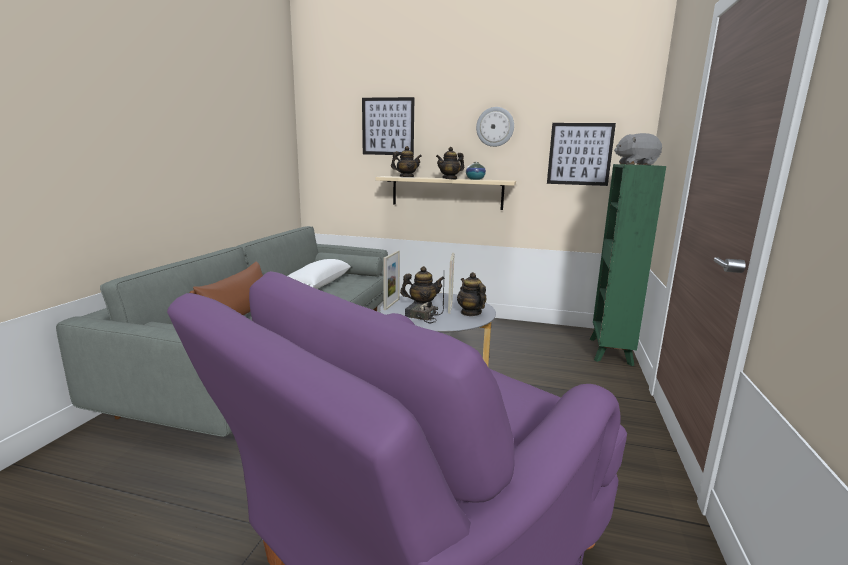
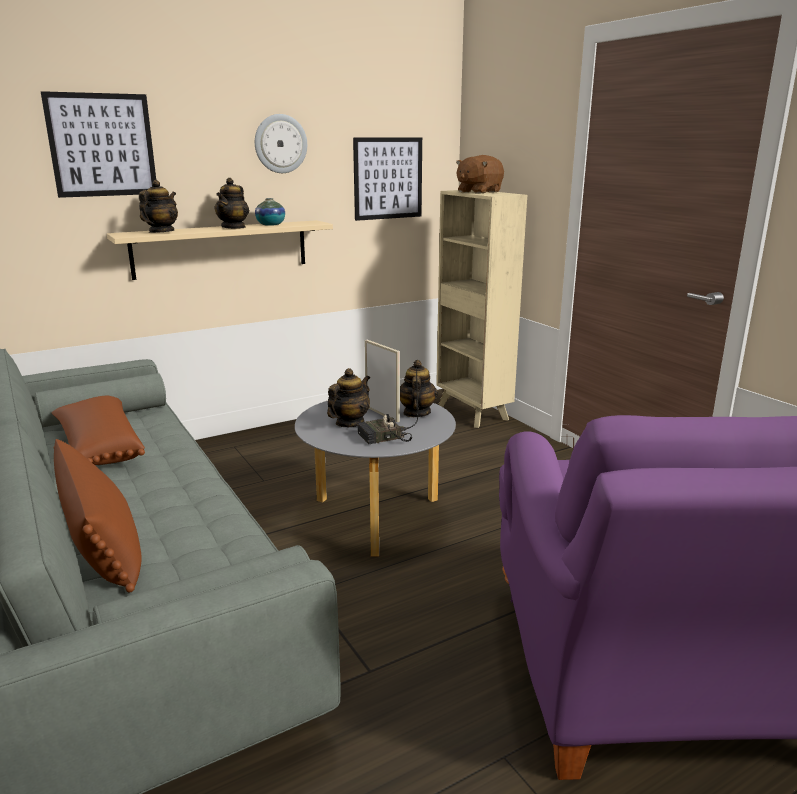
camera: 45 degrees left, 5 degrees up
white pillow [288,259,351,289] -> brown pillow [52,396,145,465]
picture frame [383,251,400,310] -> none
teapot [457,272,486,316] -> teapot turned 75 degrees clockwise [400,360,438,417]
green bookcase [589,164,666,366] -> beige bookcase [436,190,527,428]
grey plush toy [614,133,662,165] -> brown plush toy [456,155,504,194]

